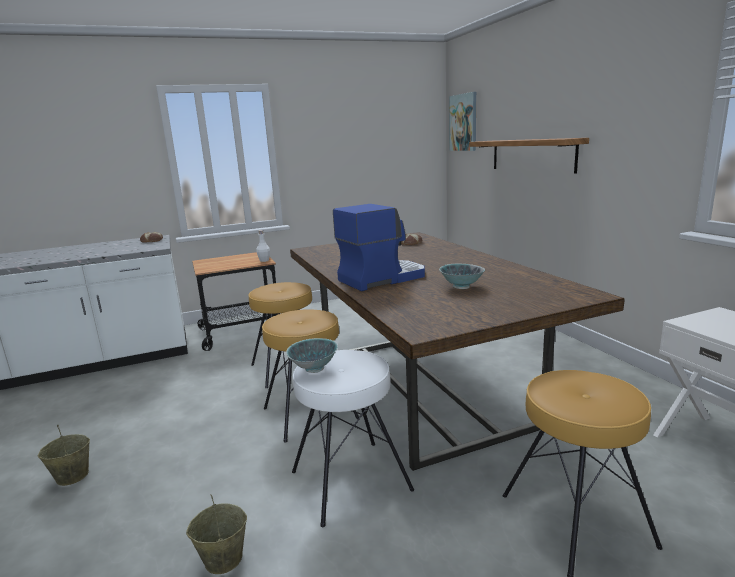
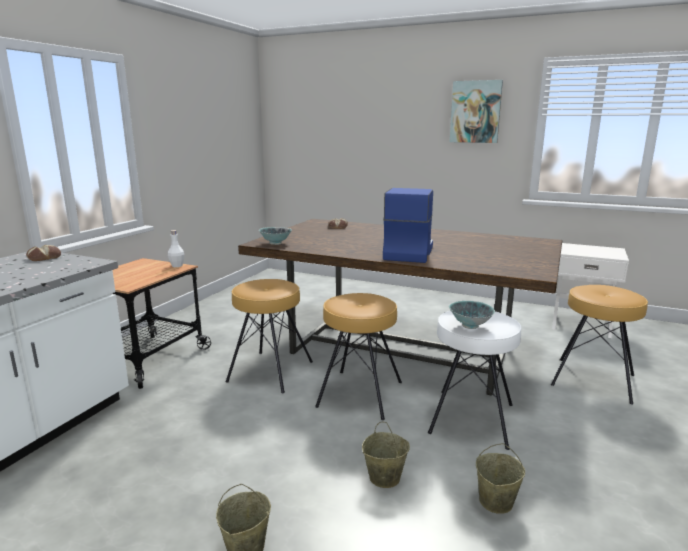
camera: 45 degrees left, 0 degrees up
bowl [439,264,485,289] -> bowl moved to [259,227,292,245]
picture [449,92,476,151] -> picture moved to [450,80,503,143]
shelf [469,138,589,173] -> none
none -> beige bucket [362,422,410,488]

